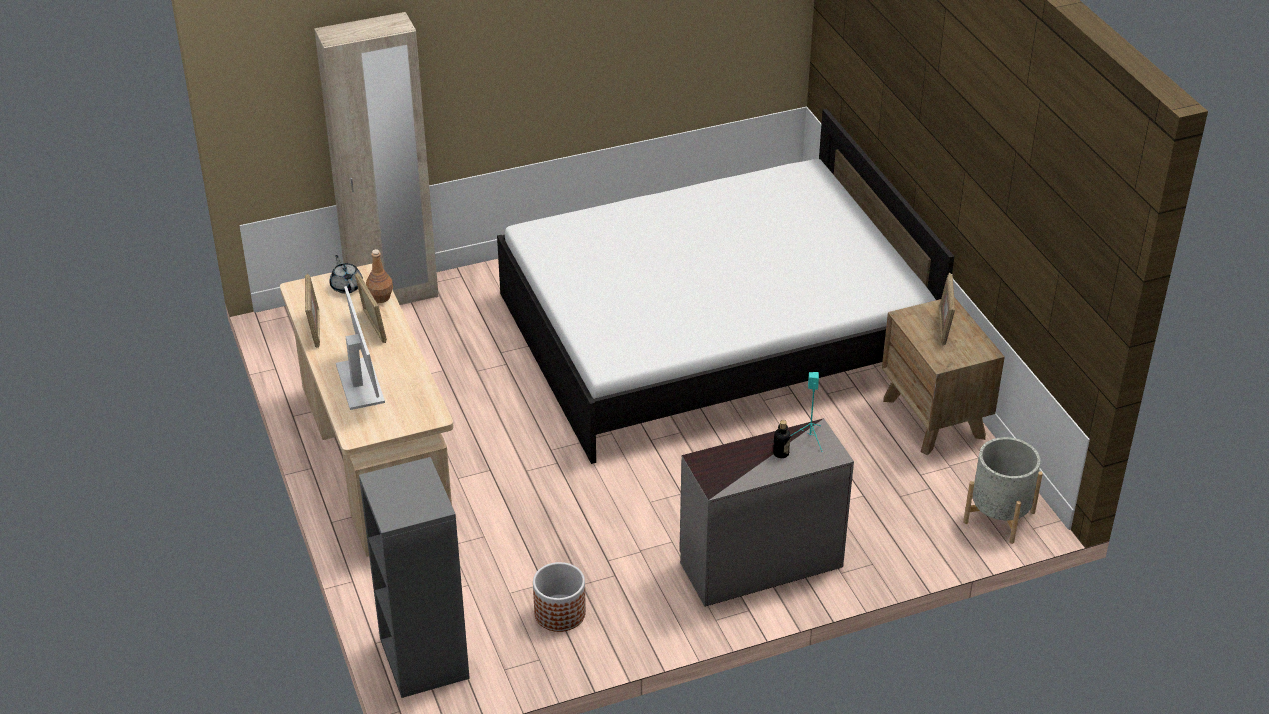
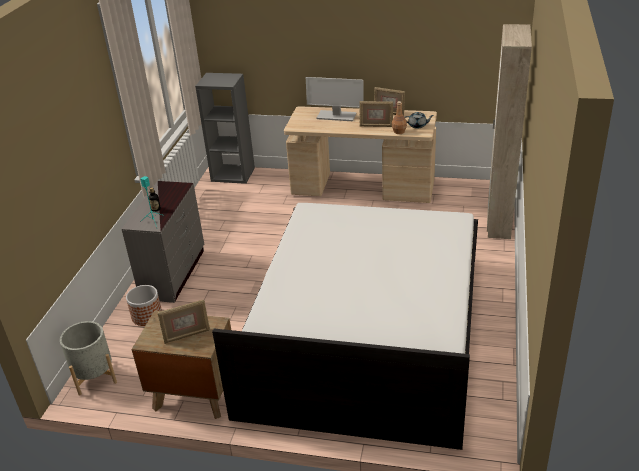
camera: 125 degrees right, 5 degrees down
planter [533,562,586,632] -> planter moved to [126,285,162,326]
picture frame [939,273,955,346] -> picture frame turned 120 degrees clockwise [158,300,210,344]

